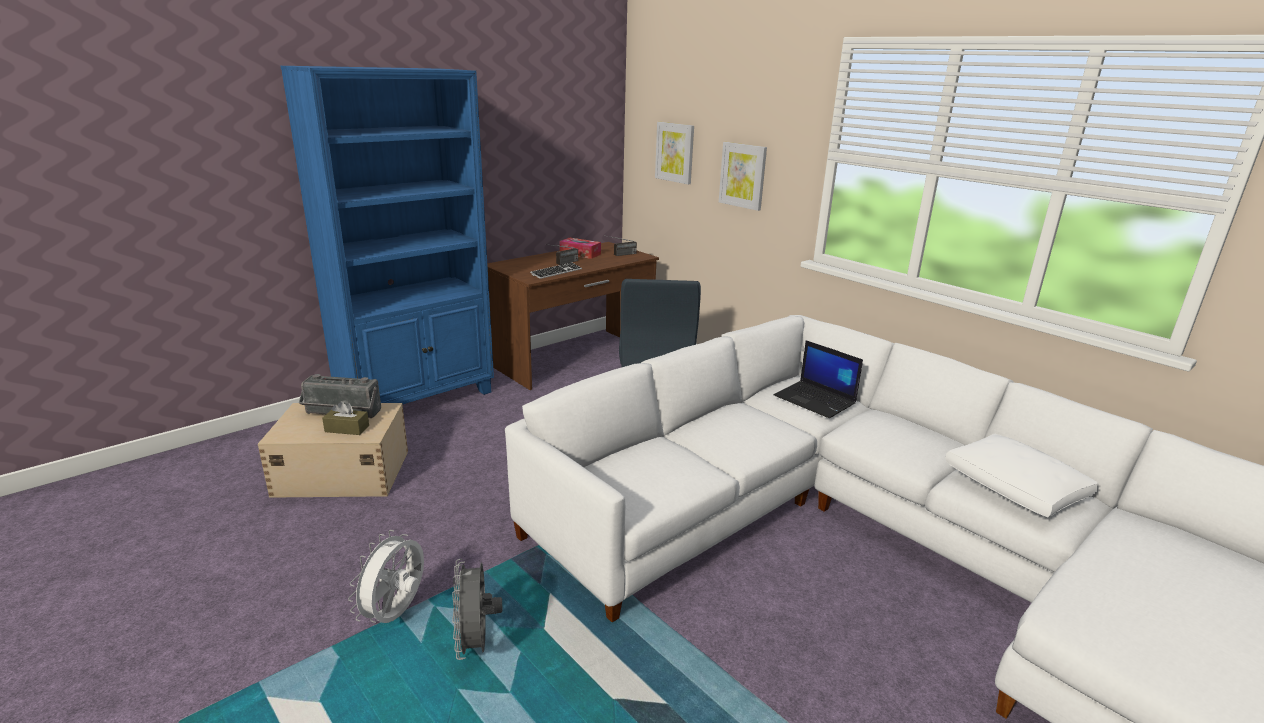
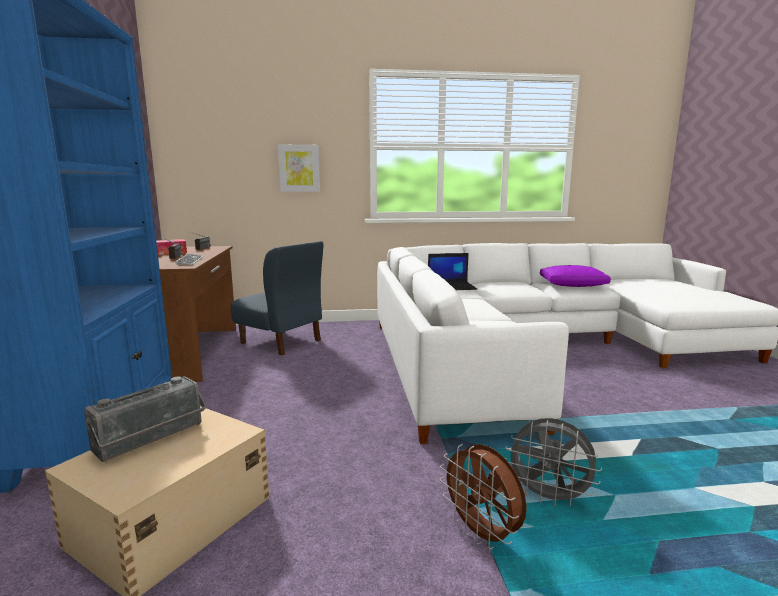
camera: 55 degrees left, 10 degrees down
brown tissue box [322,401,369,435] -> none
white fan [348,530,424,623] -> brown fan [440,444,527,550]
picture [655,122,694,184] -> none
white pillow [945,434,1099,517] -> purple pillow [540,265,611,287]

